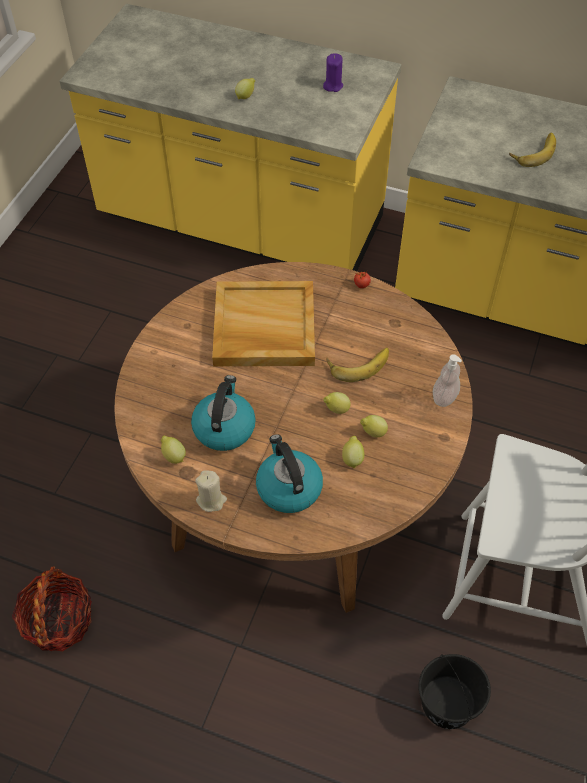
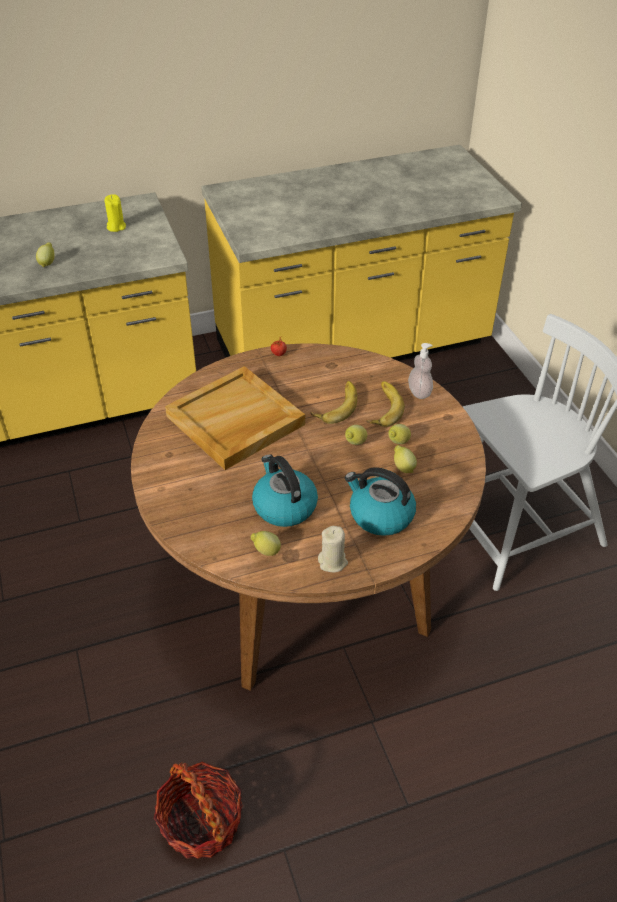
camera: 40 degrees left, 10 degrees down
purple candle [323,53,343,92] -> yellow candle [104,194,126,232]
black bucket [419,654,491,729] -> none
banana [509,133,556,167] -> banana moved to [366,381,405,427]

